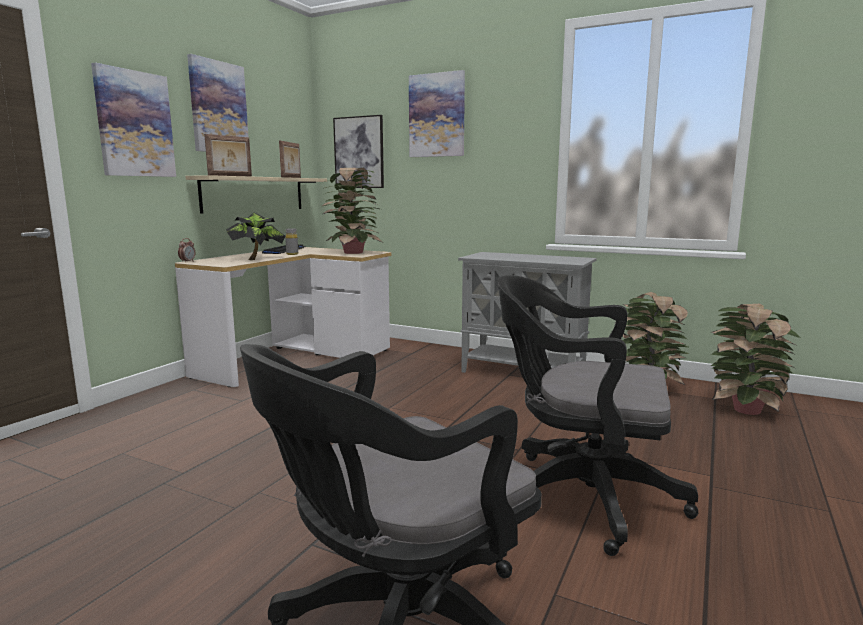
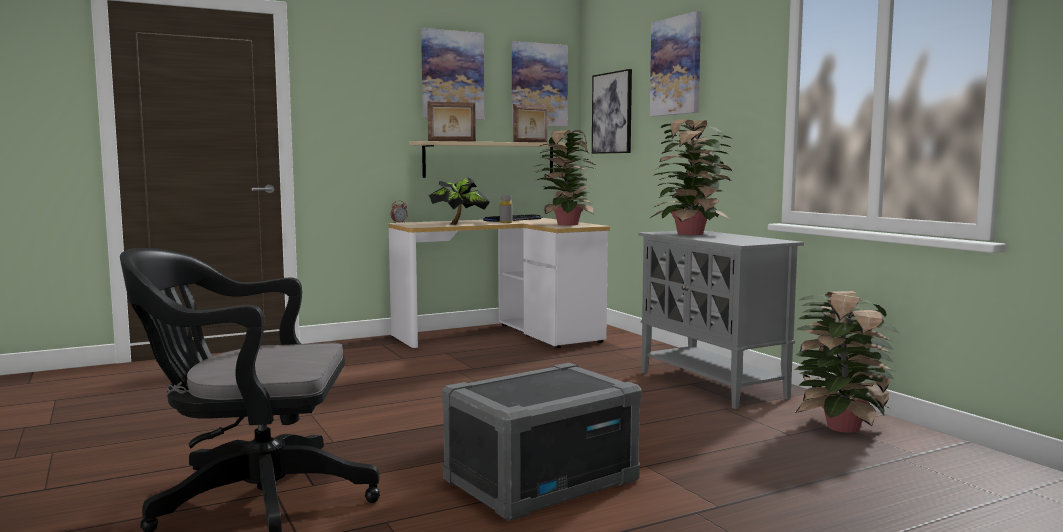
camera: 35 degrees right, 5 degrees down
picture [91,62,176,177] -> picture moved to [512,41,568,127]
black office chair [497,275,698,556] -> grey storage box [442,363,641,521]
potted plant [711,304,801,415] -> potted plant moved to [650,119,732,235]

